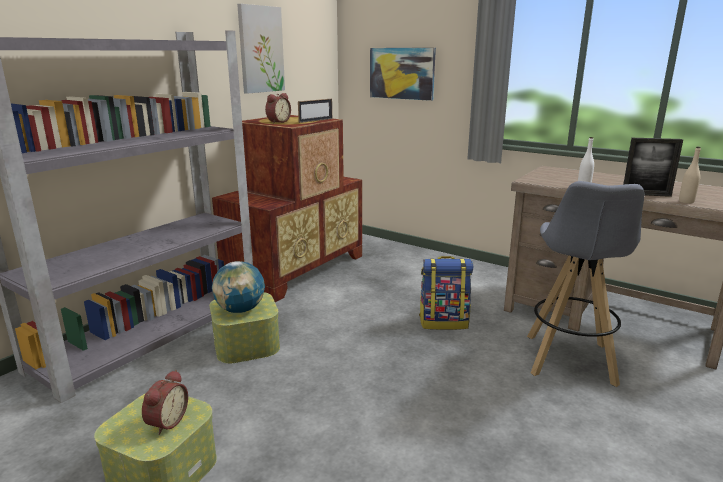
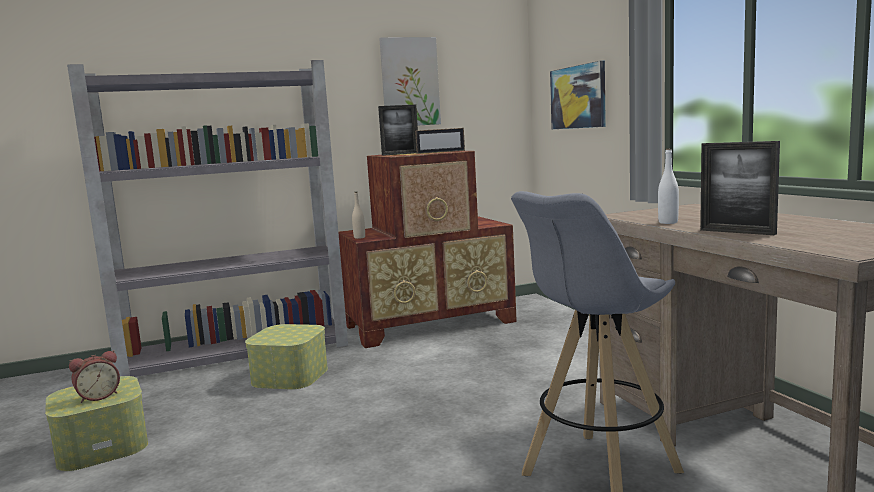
camera: 35 degrees right, 10 degrees down
globe [212,261,265,313] -> none
alarm clock [265,93,291,124] -> picture frame [378,105,418,156]
backpack [419,256,473,330] -> none
beige bottle [679,147,701,204] -> beige bottle moved to [352,192,365,239]

